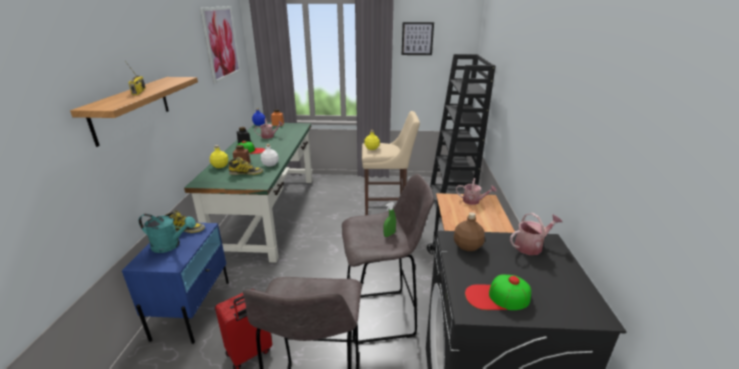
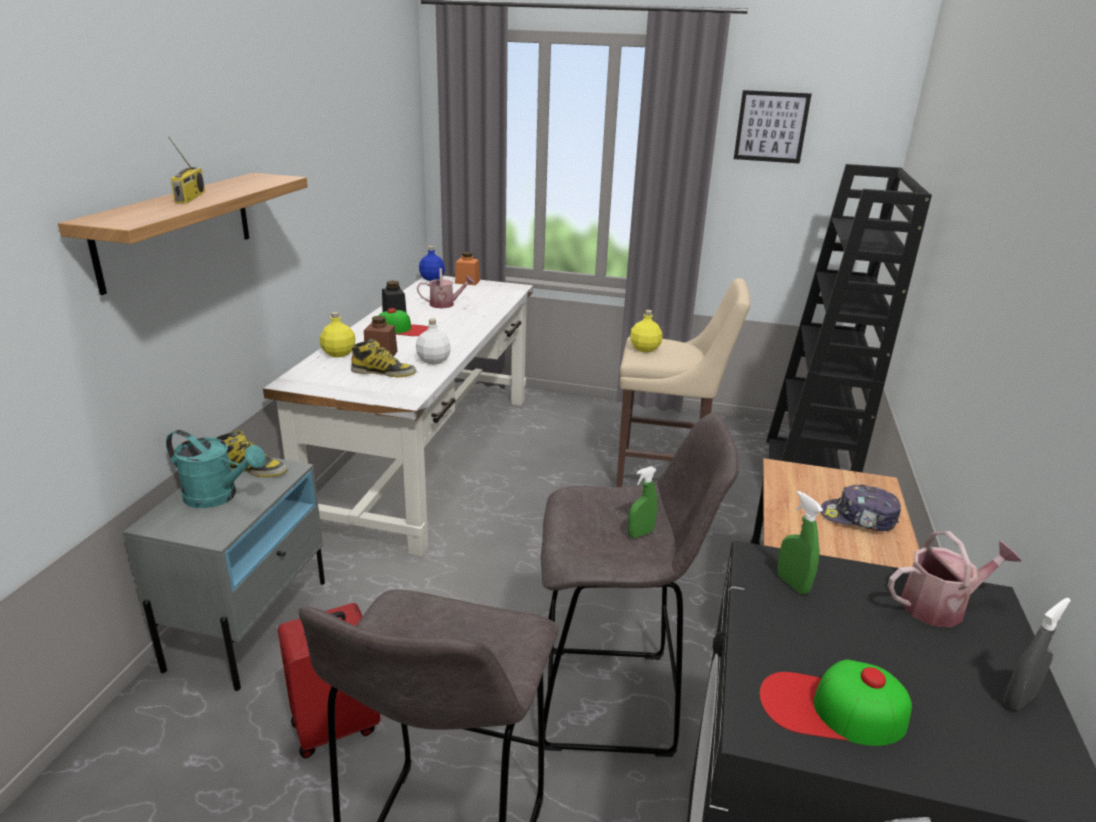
camera: 10 degrees right, 0 degrees up
blue nightstand [122,223,229,344] -> grey nightstand [123,457,325,691]
green desk [184,123,313,263] -> white desk [263,276,533,556]
picture [200,6,241,83] -> none
brown bottle [454,212,485,251] -> green spray bottle [777,491,823,595]
watering can [456,178,497,205] -> none
none -> cap [821,484,901,531]
none -> grey spray bottle [1003,598,1071,711]

